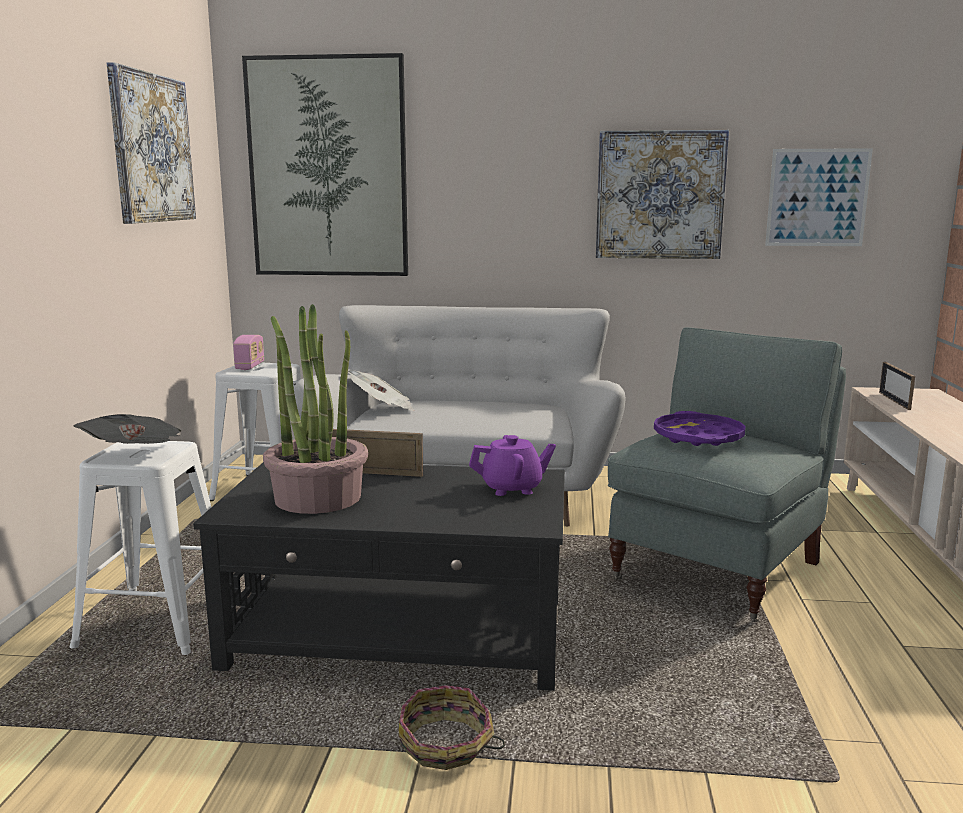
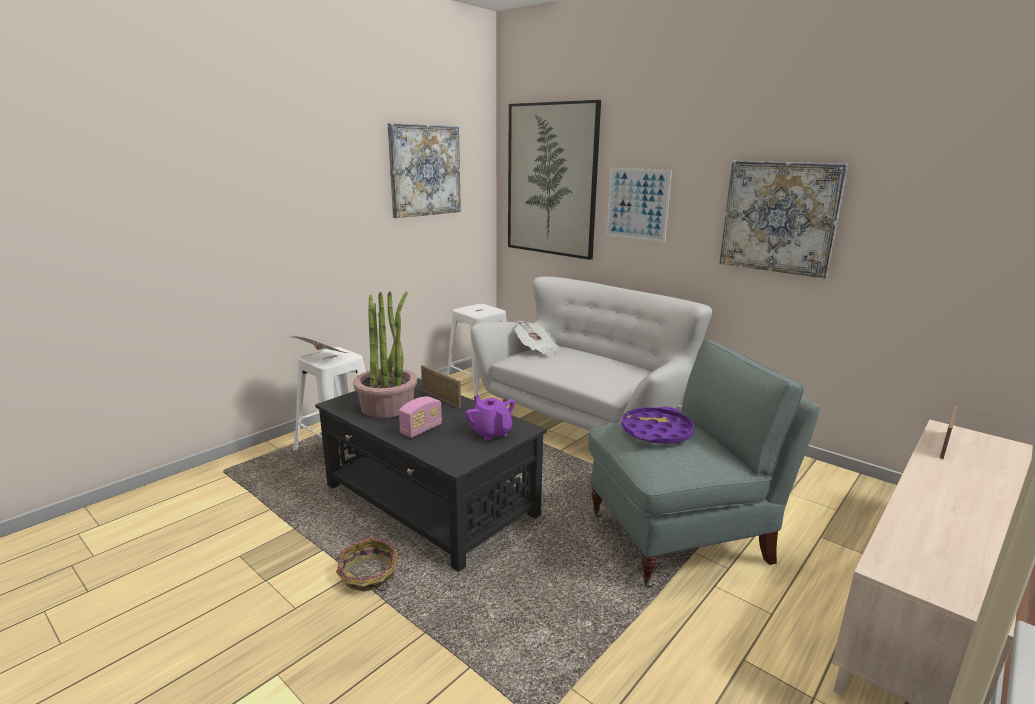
camera: 35 degrees right, 5 degrees up
radio [233,335,264,370] -> radio moved to [399,397,442,438]
purple teapot [469,435,556,496] -> purple teapot turned 150 degrees counterclockwise [466,395,515,441]
picture [765,148,873,246] -> picture moved to [606,168,672,242]

